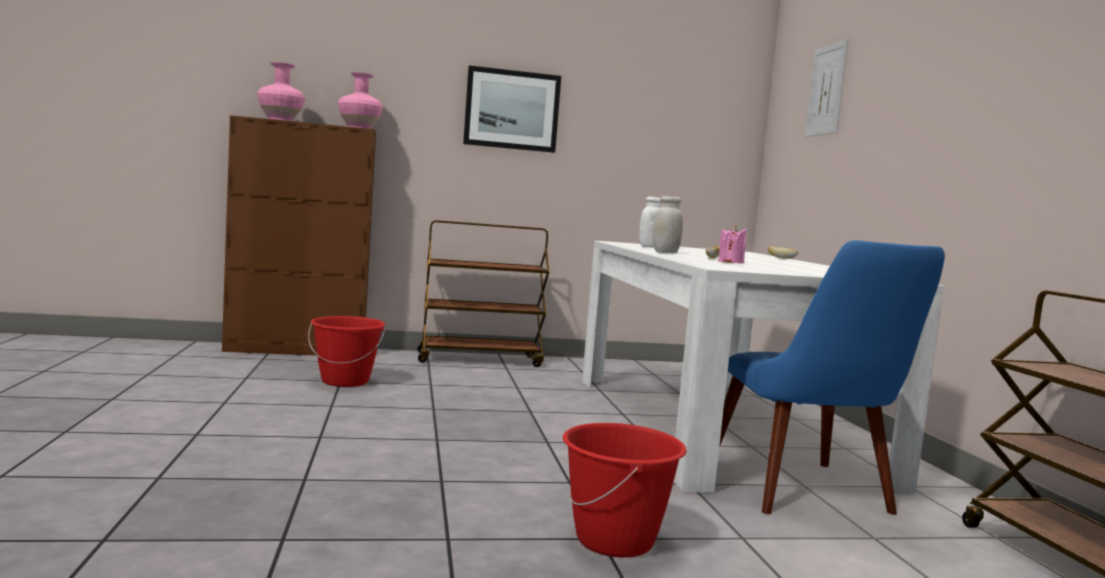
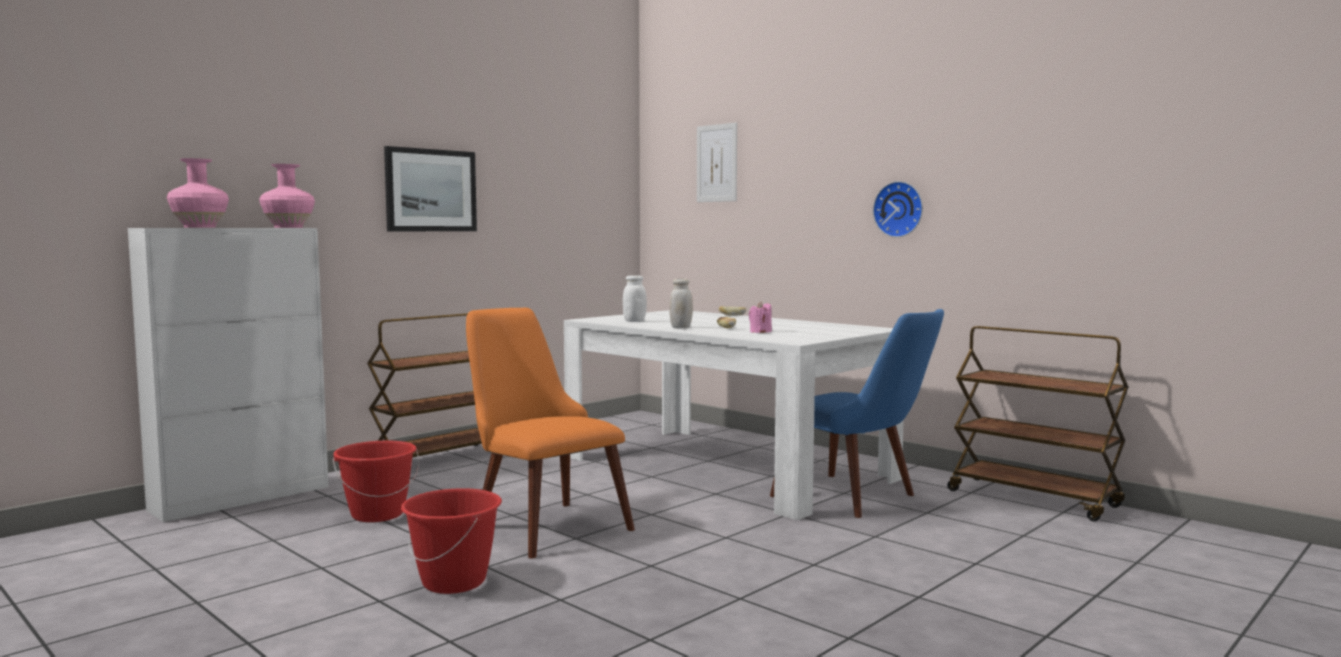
camera: 35 degrees left, 0 degrees up
brown cabinet [222,115,376,356] -> white cabinet [128,228,329,522]
red bucket [563,423,687,558] -> red bucket moved to [401,488,502,594]
none -> orange chair [466,308,635,559]
none -> wall clock [873,181,923,238]

